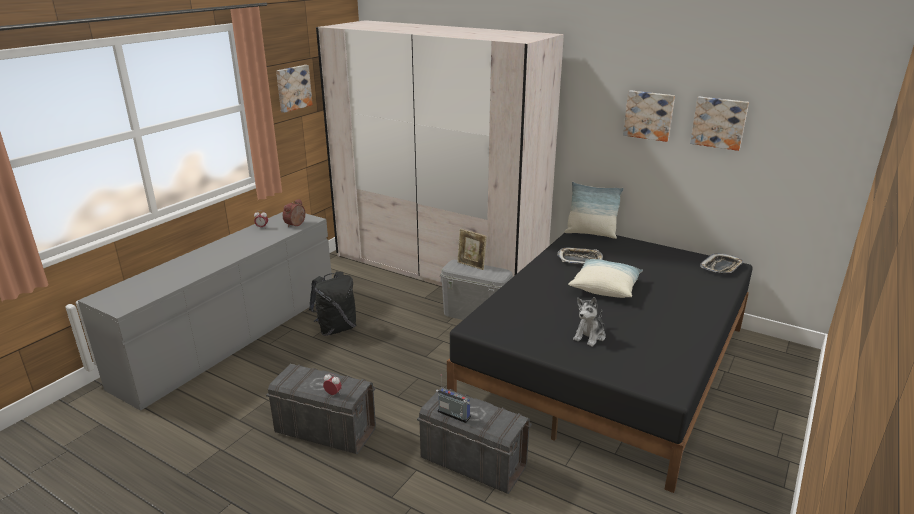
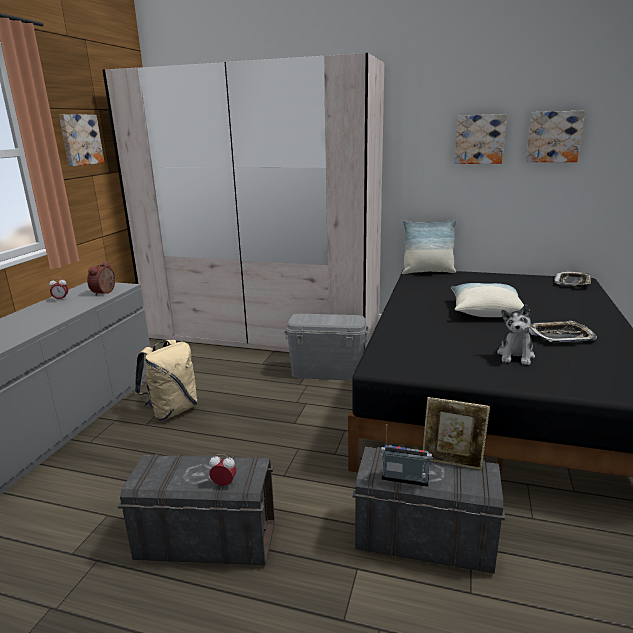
camera: 15 degrees left, 5 degrees down
black backpack [309,271,356,336] -> beige backpack [135,340,198,421]
picture frame [457,229,487,270] -> picture frame moved to [423,397,490,470]
tray [557,247,603,264] -> tray moved to [529,321,597,342]

